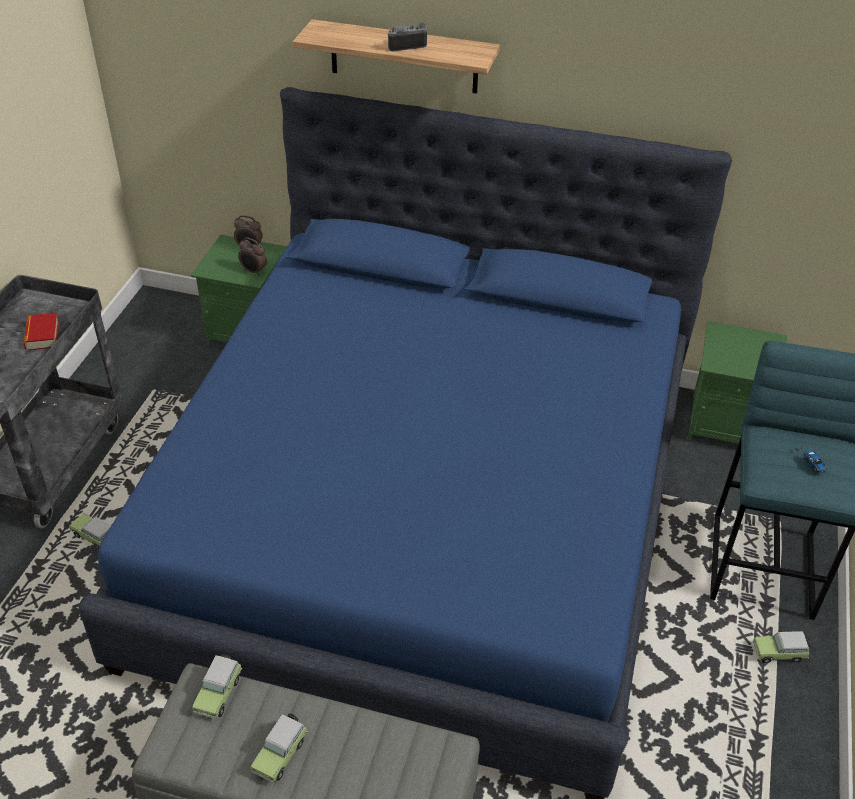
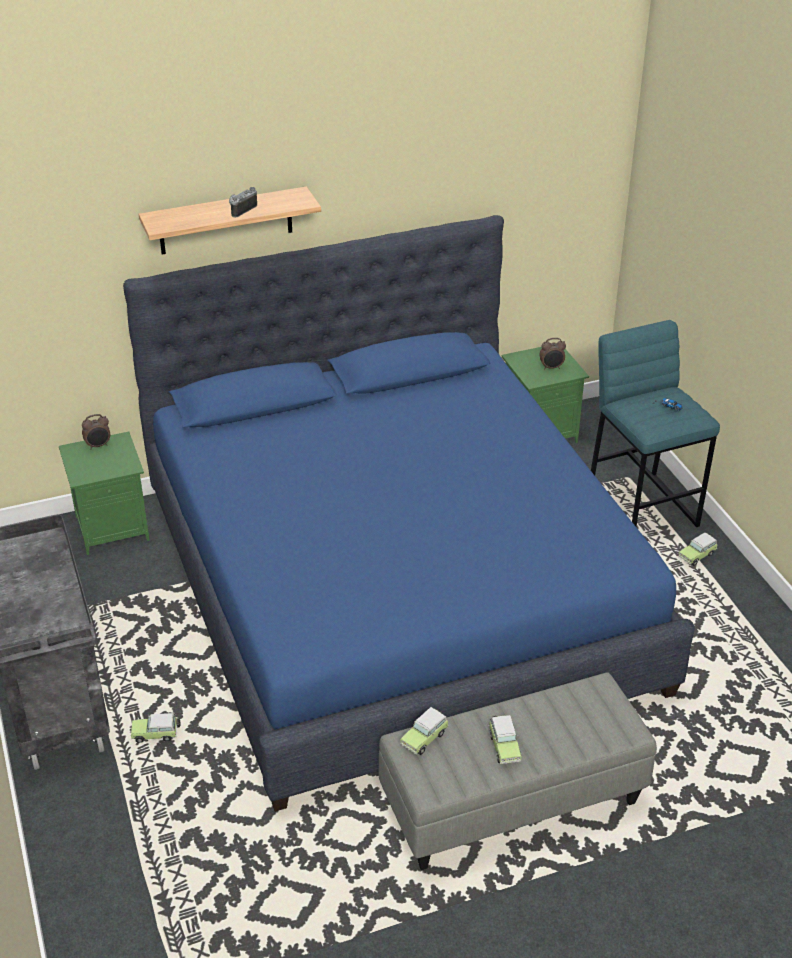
camera: 35 degrees left, 5 degrees down
book [24,313,59,350] -> none
toy car [192,654,243,719] -> toy car turned 60 degrees clockwise [400,707,449,755]
alarm clock [238,237,267,276] -> alarm clock moved to [540,338,566,370]

